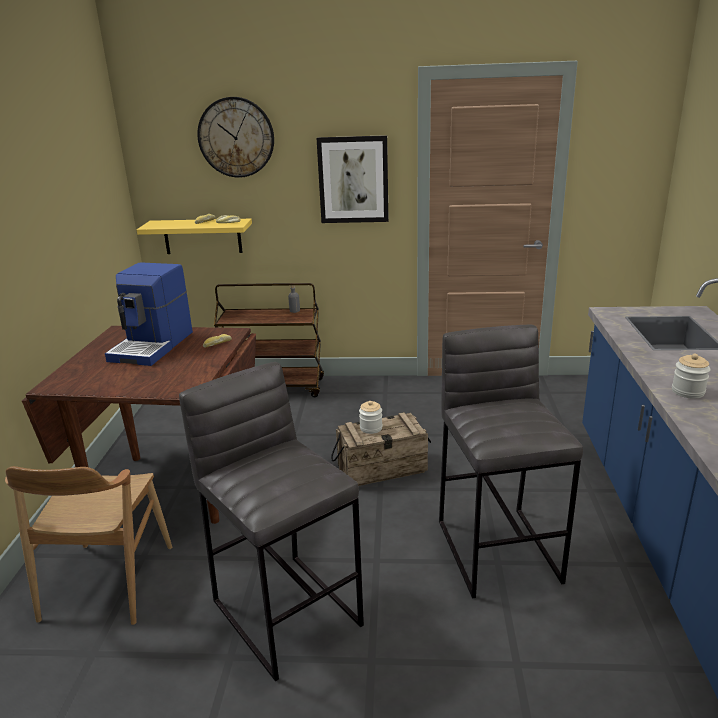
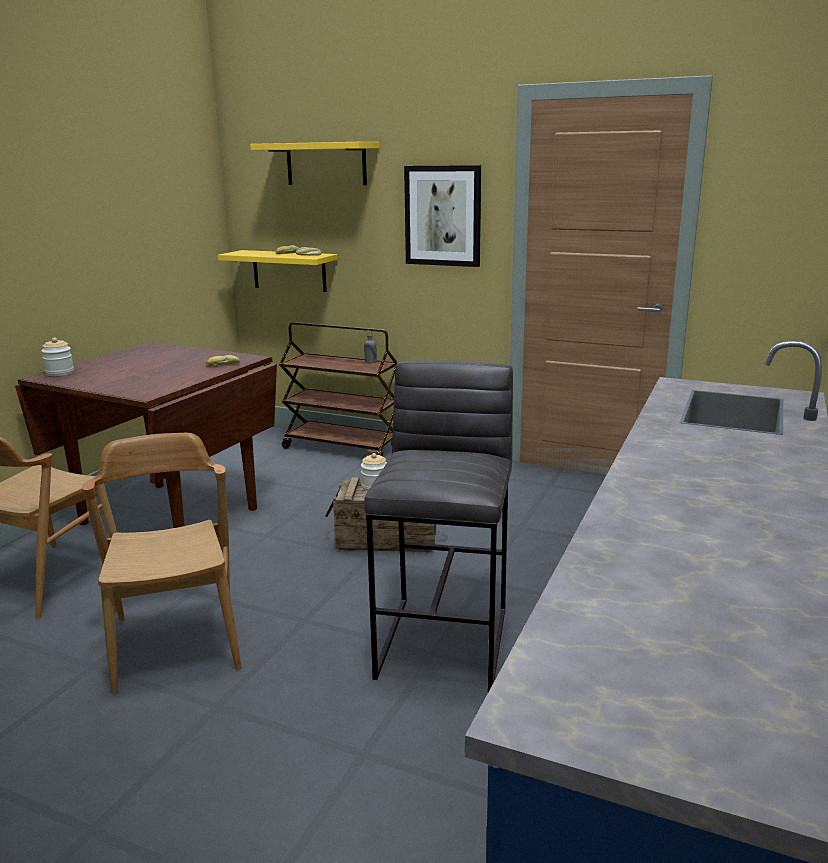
camera: 20 degrees right, 5 degrees down
coffee machine [105,262,193,366] -> none
grey stool [179,362,364,681] -> brown chair [82,433,242,693]
wall clock [197,97,274,178] -> yellow shelf [250,142,379,185]
jar [672,354,710,399] -> jar moved to [41,337,74,376]

